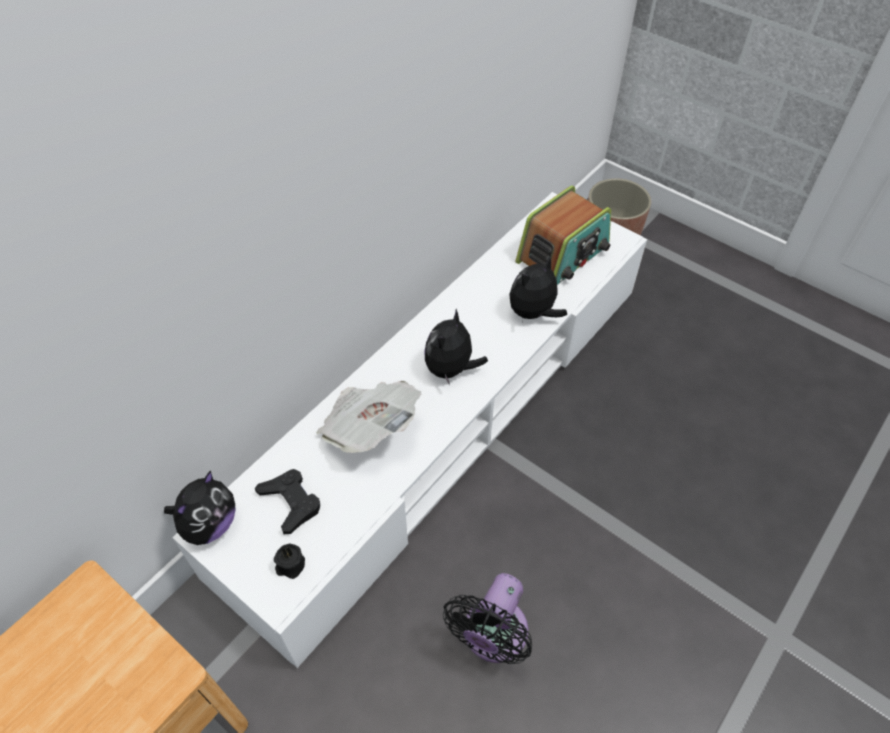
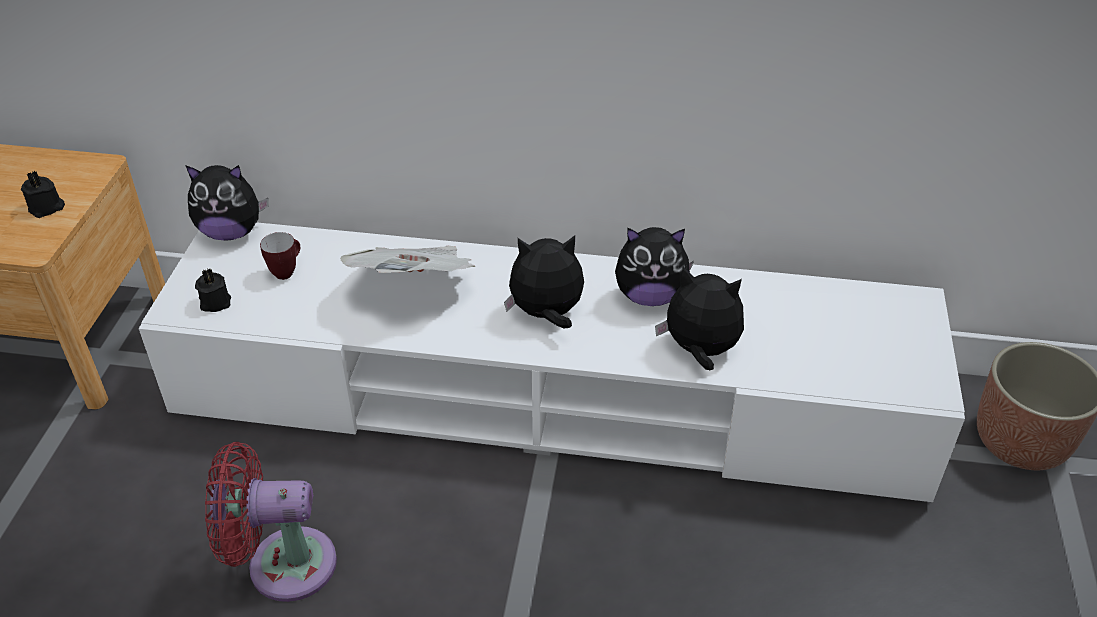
camera: 60 degrees right, 10 degrees down
black game controller [255,469,320,534] -> mug [260,232,300,280]
black fan [443,573,532,664] -> red fan [205,442,337,602]
radio [515,185,611,285] -> none
none -> black candle [21,171,65,218]
none -> plush toy [615,227,694,306]

